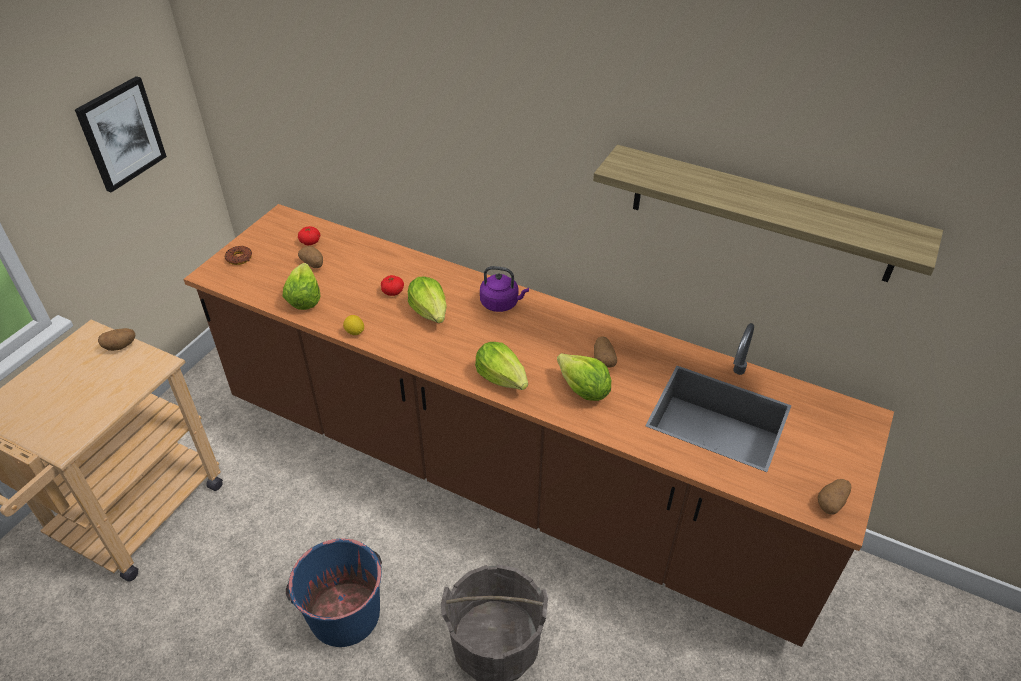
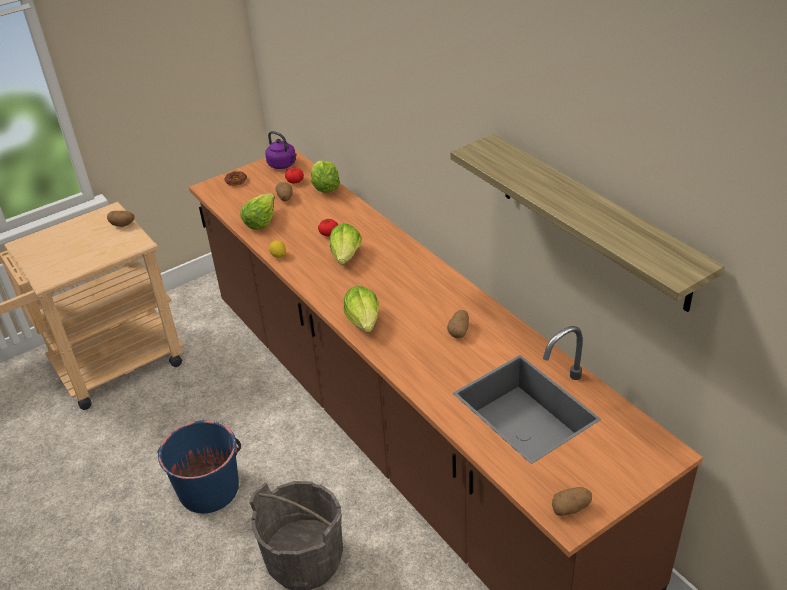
camera: 30 degrees right, 5 degrees down
picture [75,76,167,193] -> none
purple kettle [480,266,529,312] -> purple kettle moved to [265,131,297,169]
lettuce [557,353,611,401] -> lettuce moved to [311,160,340,193]

